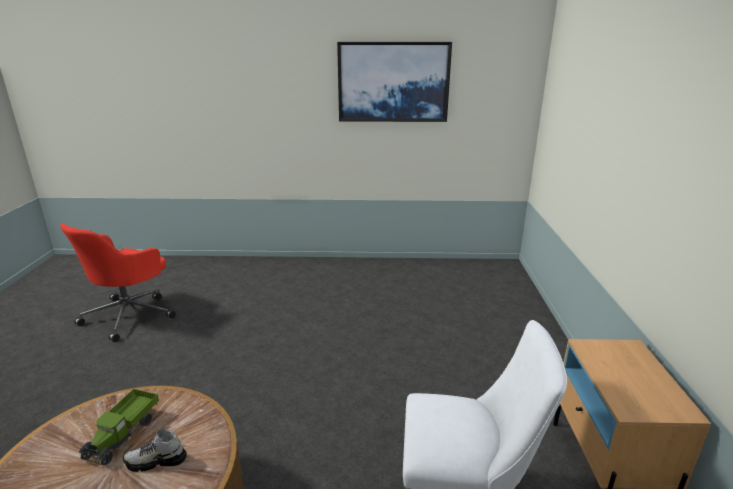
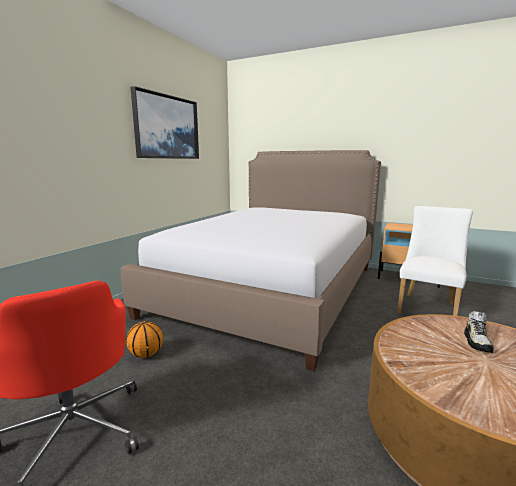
camera: 65 degrees left, 10 degrees down
toy truck [79,389,159,465] -> none
none -> bed [121,150,381,371]
none -> basketball [126,321,163,358]

